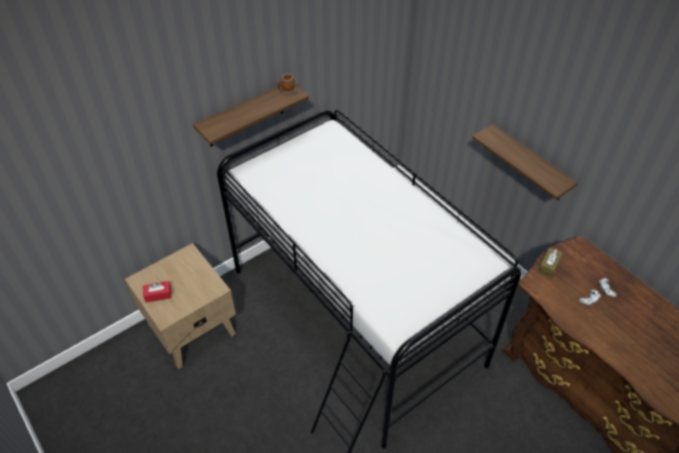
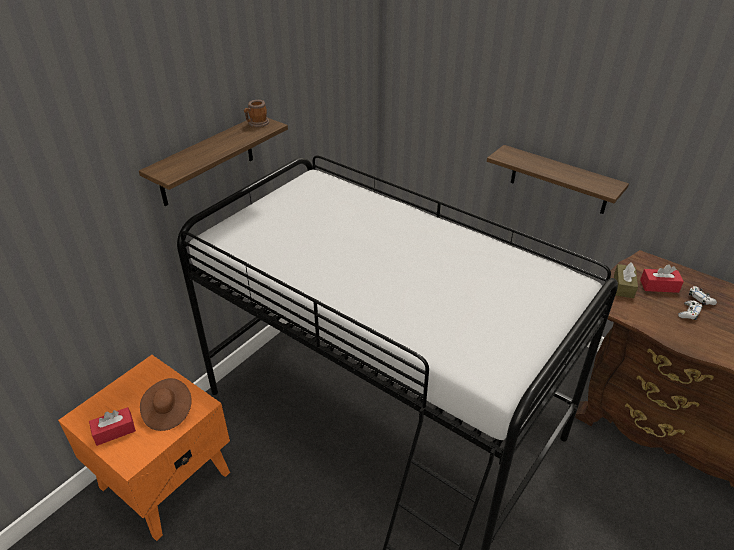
camera: 15 degrees left, 10 degrees down
beige nightstand [125,243,236,369] -> orange nightstand [58,355,230,541]
none -> brown hat [140,378,192,431]
none -> red tissue box [640,264,684,293]

